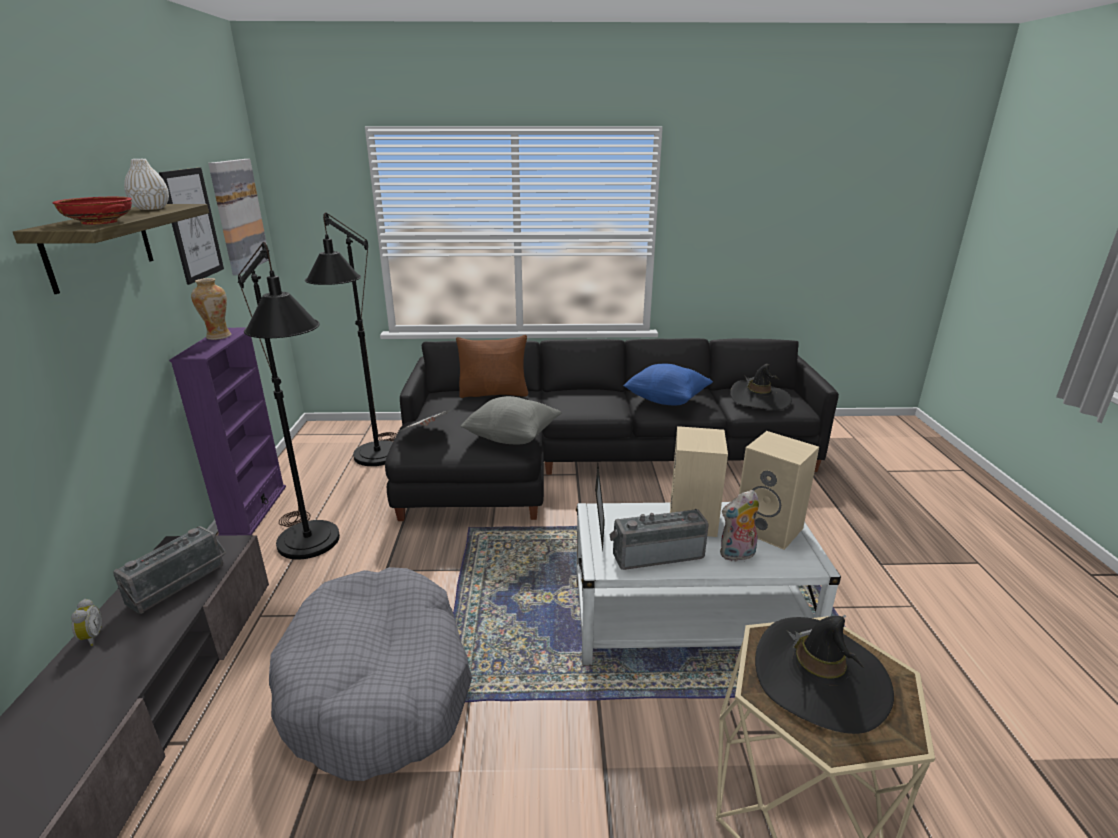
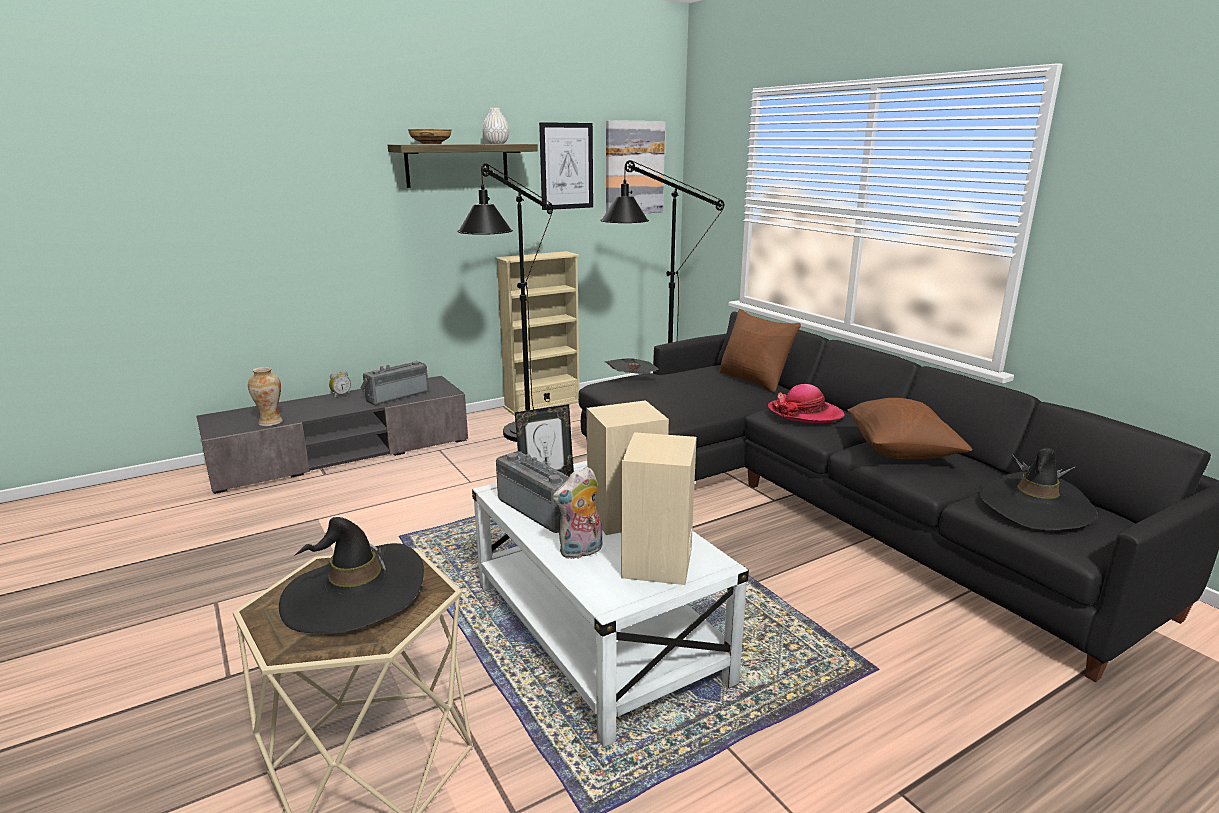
camera: 60 degrees right, 5 degrees down
red bowl [53,197,132,225] -> beige bowl [408,129,452,144]
radio [113,526,226,614] -> radio turned 135 degrees clockwise [361,361,429,405]
purple bookcase [169,328,286,536] -> beige bookcase [495,251,580,415]
vase [191,278,231,340] -> vase moved to [248,367,283,426]
grey dog bed [269,567,472,781] -> none
grey pillow [460,396,562,444] -> none
blue pillow [623,364,713,405] -> brown pillow [847,398,973,459]
plush toy [720,490,759,561] -> plush toy turned 75 degrees counterclockwise [553,467,602,560]
none -> hat [768,384,845,424]

